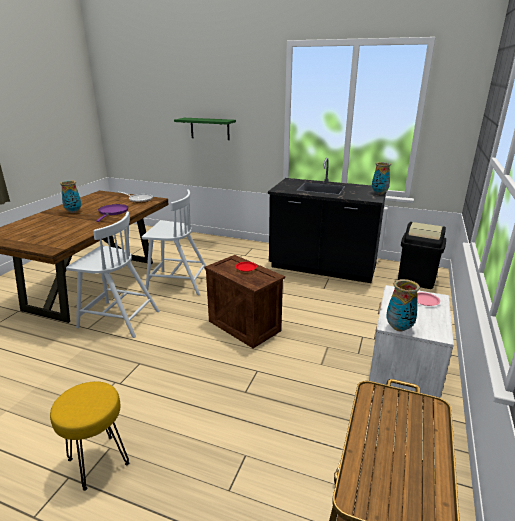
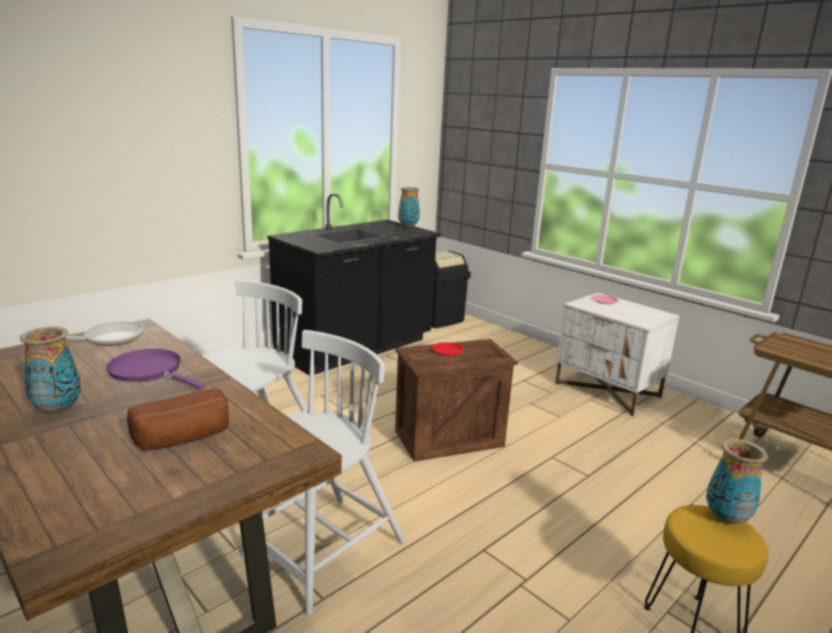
camera: 65 degrees left, 5 degrees down
green shelf [174,118,236,140] -> none
vase [386,279,420,331] -> vase moved to [706,439,768,524]
none -> bread [127,388,229,451]

